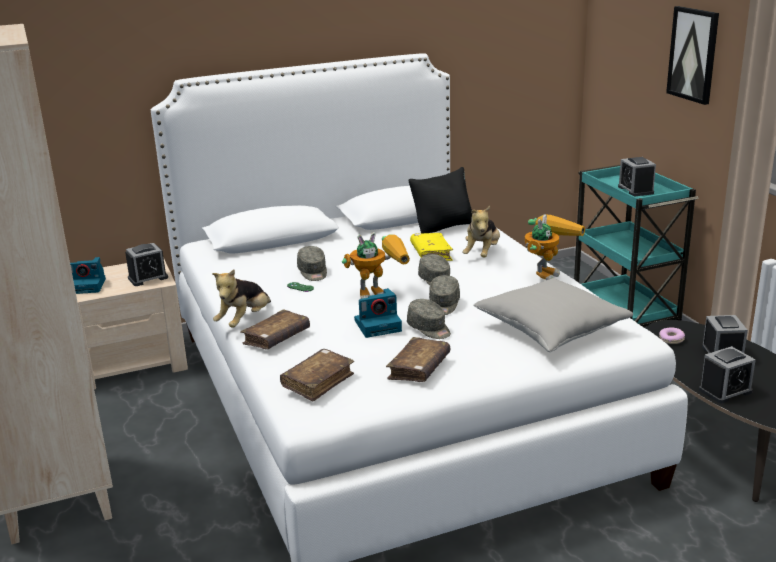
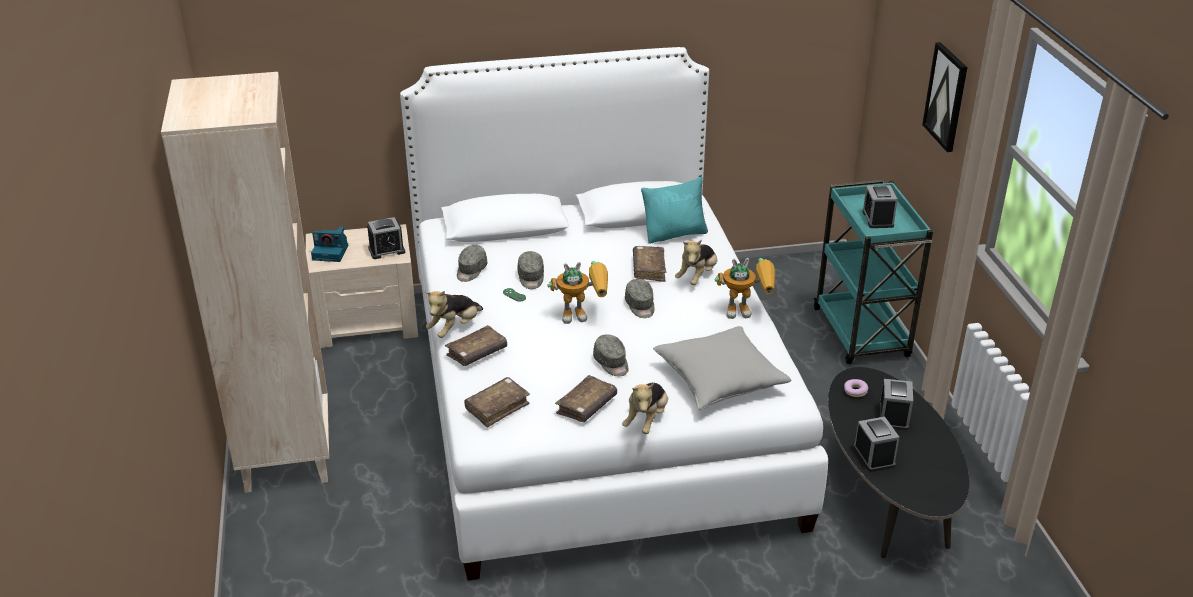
camera: 10 degrees right, 10 degrees up
camera [354,288,402,338] -> none
black pillow [408,167,472,234] -> turquoise pillow [641,177,708,244]
yellow book [410,233,453,261] -> brown book [633,246,666,282]
grey cap [429,275,460,315] -> grey cap moved to [457,245,487,282]
toy robot [525,214,585,280] -> toy robot turned 45 degrees clockwise [714,258,775,319]
alarm clock [699,346,756,404] -> alarm clock turned 90 degrees counterclockwise [853,417,899,472]
none -> plush toy [622,383,668,434]

